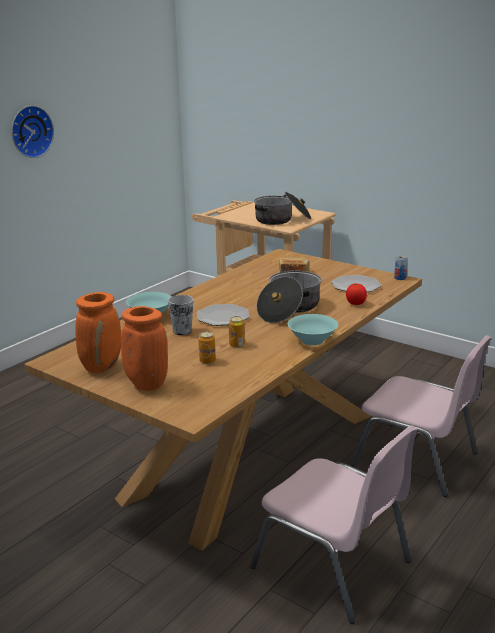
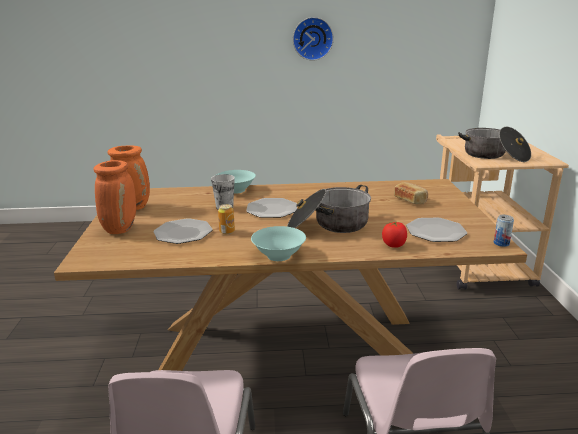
camera: 50 degrees right, 0 degrees up
can [198,331,216,364] -> plate [153,218,213,244]

